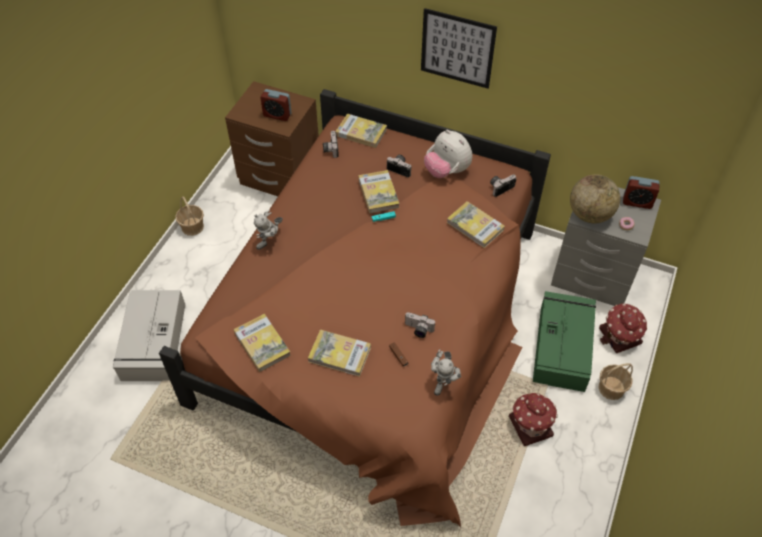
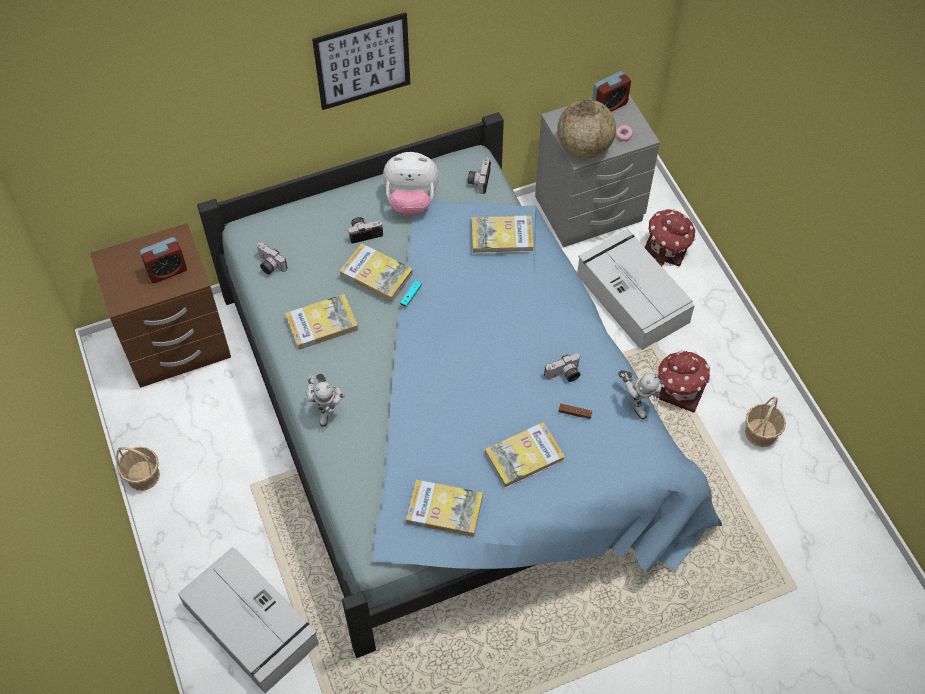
camera: 45 degrees left, 5 degrees up
brown bed [159,89,551,527] -> blue bed [197,112,722,658]
book [335,114,387,148] -> book moved to [285,294,358,350]
green storage box [533,291,596,392] -> grey storage box [577,229,695,350]
basket [598,363,633,400] -> basket moved to [745,396,786,447]

